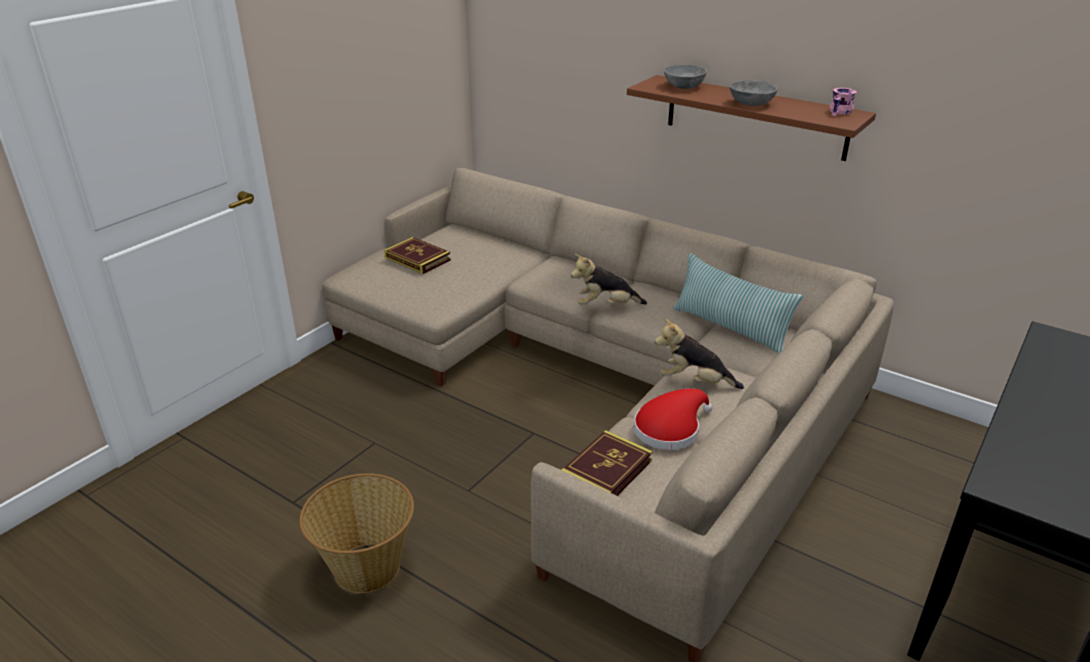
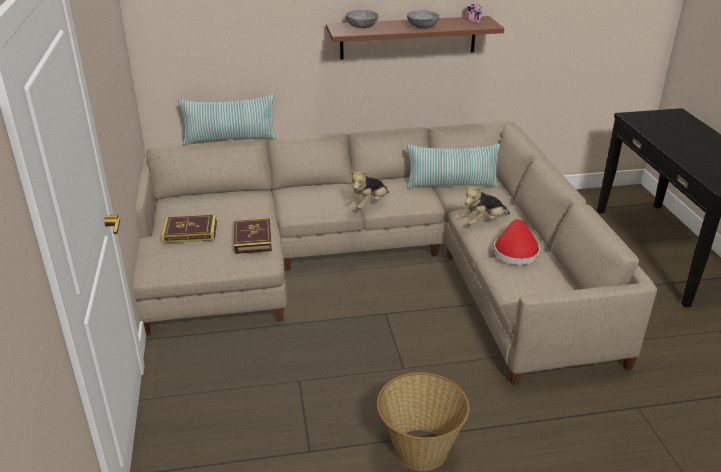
camera: 45 degrees left, 0 degrees up
book [562,430,652,496] -> book moved to [234,217,272,254]
none -> pillow [178,95,277,145]

